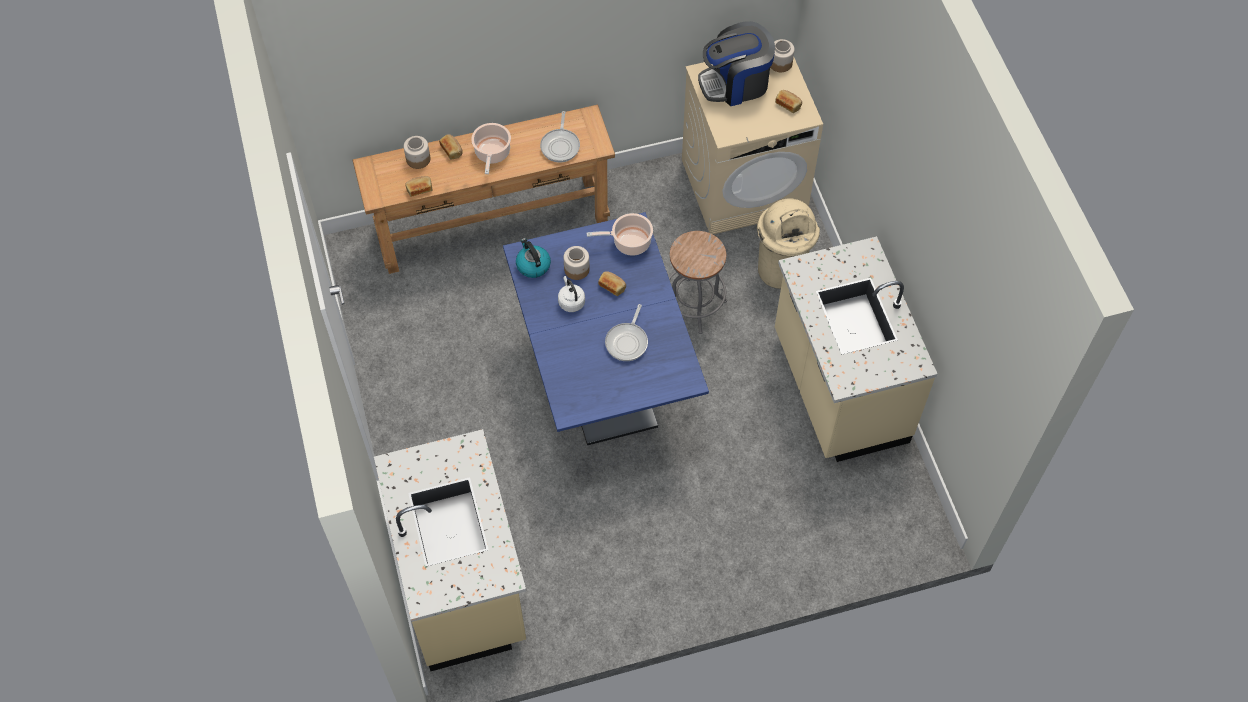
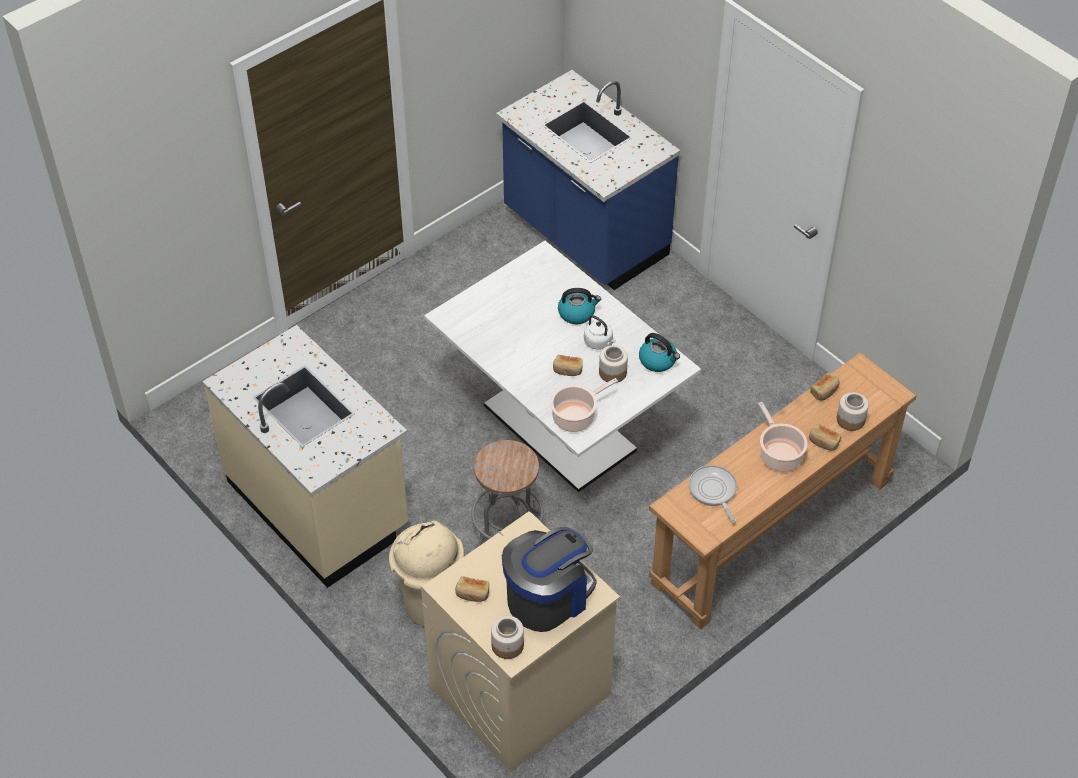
camera: 155 degrees right, 10 degrees down
beige counter [374,429,526,671] -> blue counter [496,70,680,290]
blue dining table [503,212,709,445] -> white dining table [424,241,701,492]
frying pan [605,304,648,361] -> none
none -> kettle [558,288,601,324]

